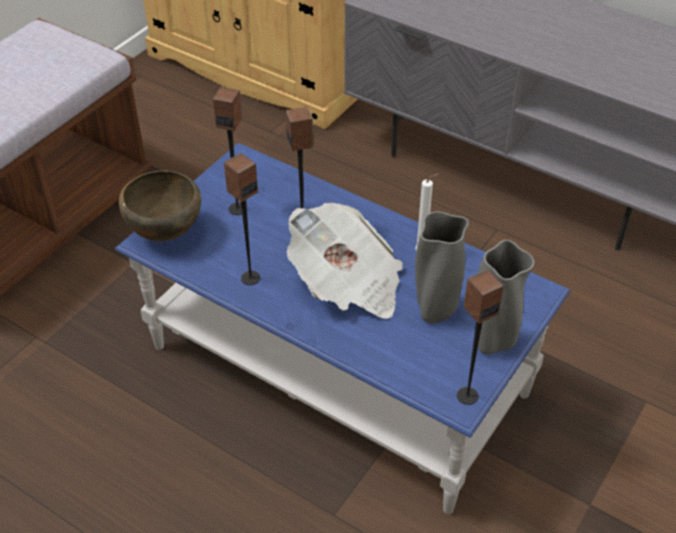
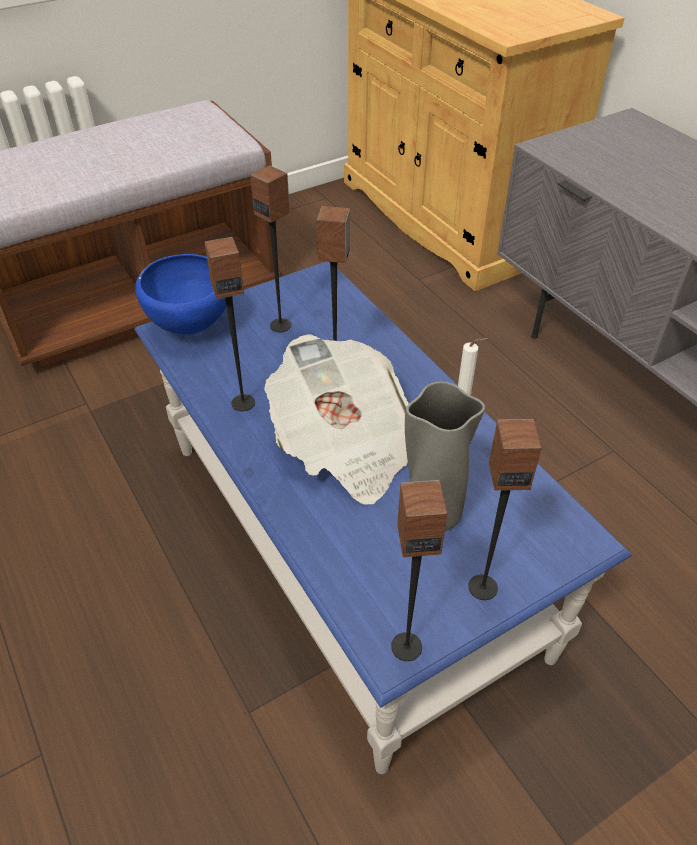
camera: 25 degrees right, 0 degrees up
brown bowl [119,170,201,241] -> blue bowl [135,254,226,335]
grey vase [478,240,534,355] -> speaker [468,419,542,600]

